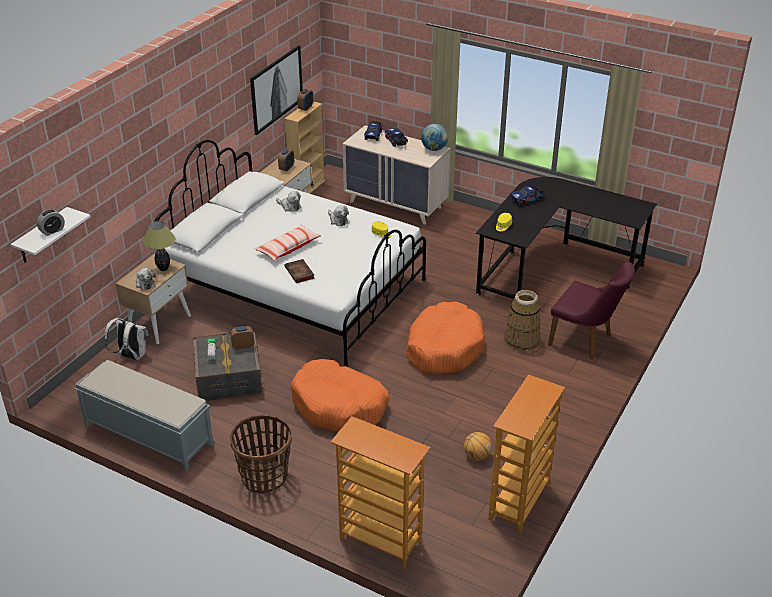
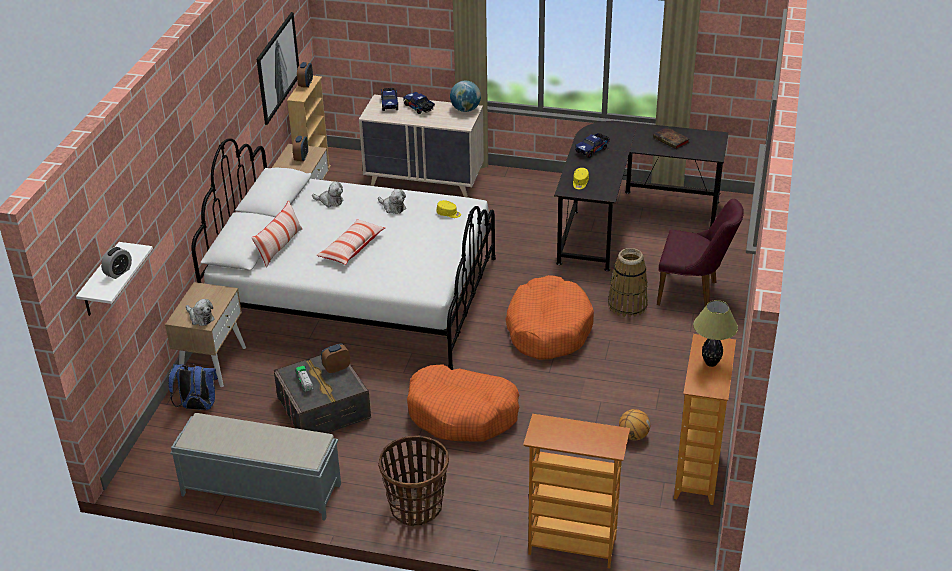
camera: 15 degrees left, 0 degrees up
white backpack [105,318,149,360] -> blue backpack [168,363,218,410]
table lamp [143,221,175,271] -> table lamp moved to [693,300,738,367]
book [285,259,315,283] -> book moved to [653,127,690,149]
none -> pillow [251,200,302,268]

